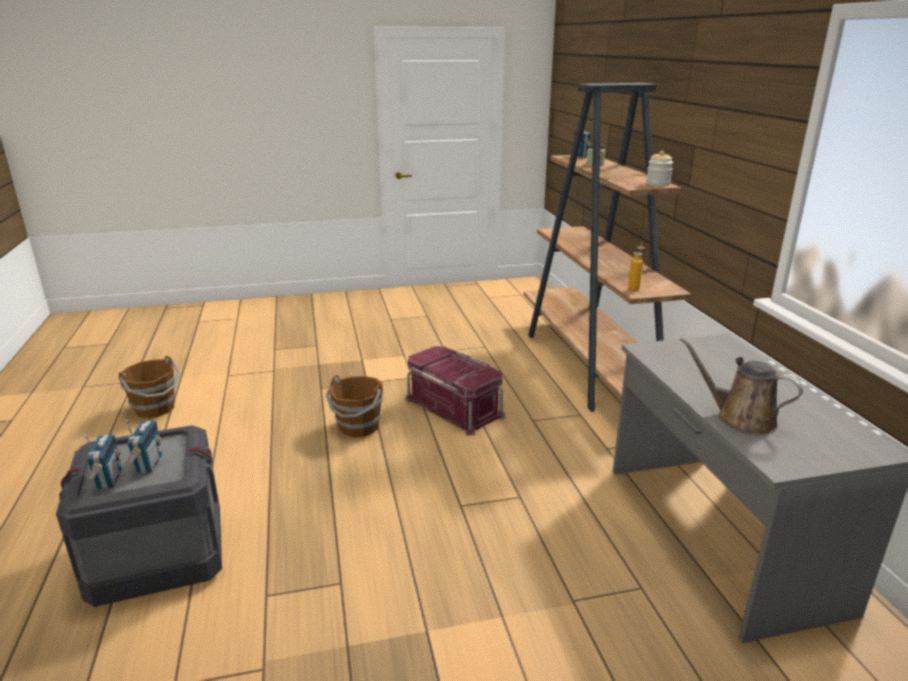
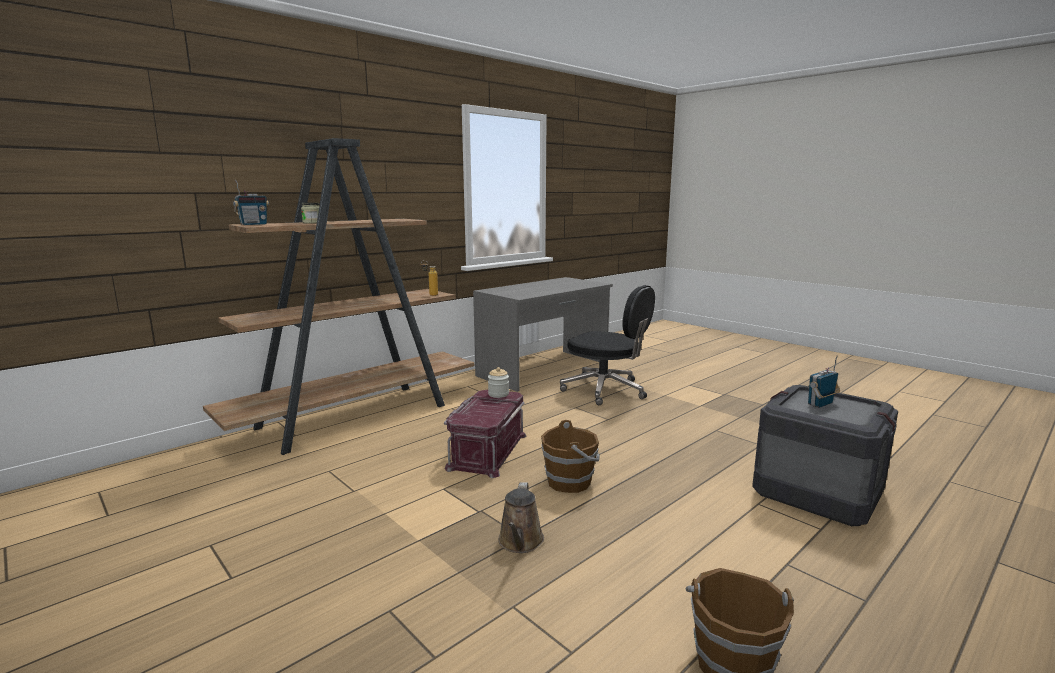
camera: 120 degrees left, 10 degrees down
radio [84,435,121,489] -> none
jar [646,151,673,186] -> jar moved to [488,367,509,398]
brown watering can [680,337,803,435] -> brown watering can moved to [498,482,544,553]
none -> black office chair [560,285,655,405]

